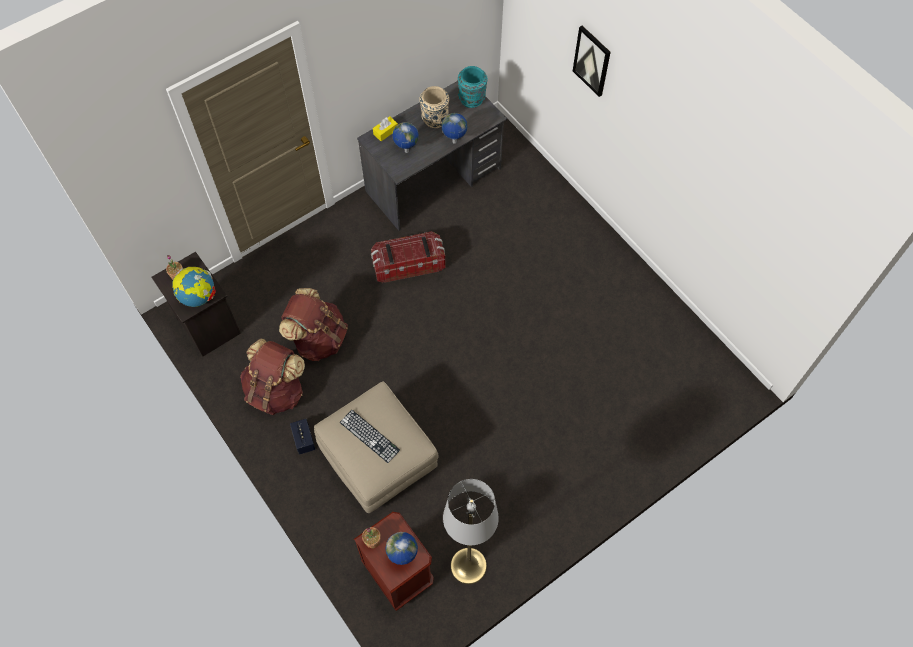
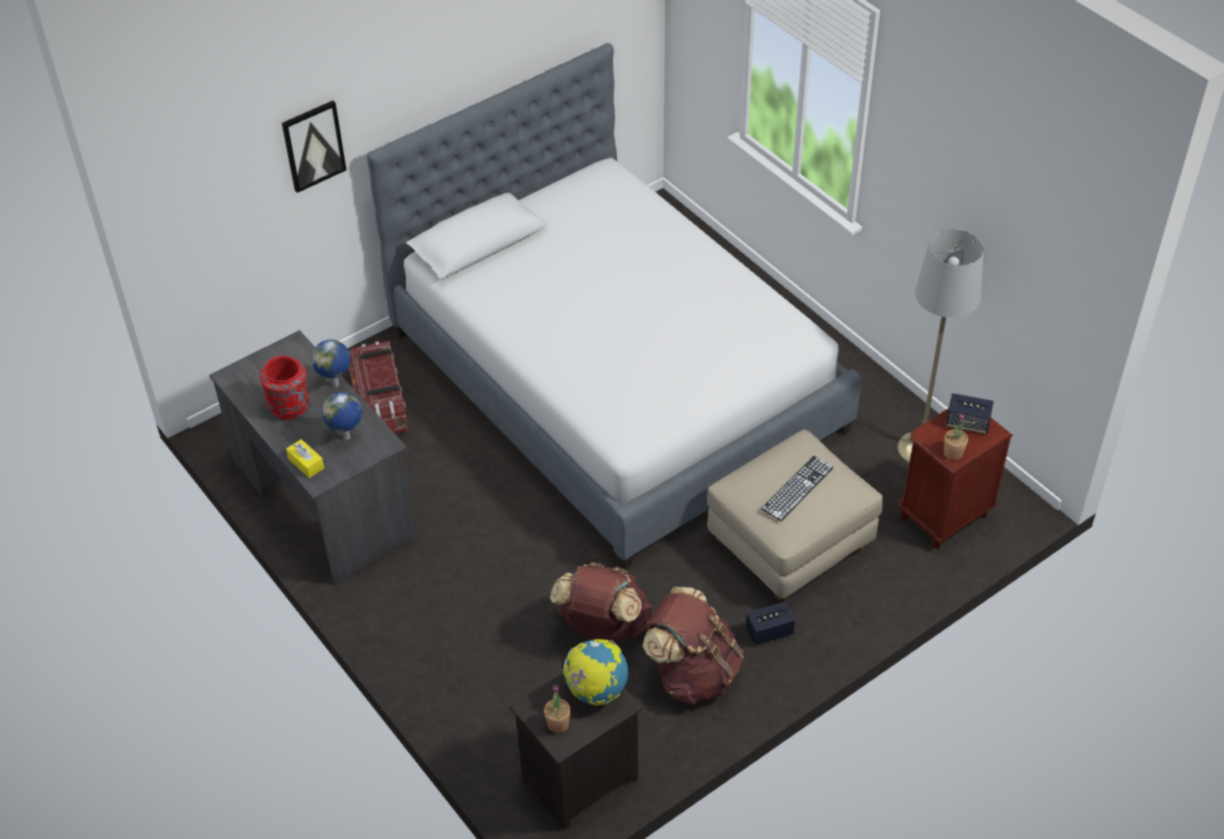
camera: 90 degrees left, 15 degrees down
storage box [371,231,446,283] -> storage box moved to [349,341,408,434]
globe [385,532,418,565] -> speaker [946,393,994,434]
beige vase [420,86,449,128] -> red vase [260,356,310,420]
turquoise vase [458,66,487,108] -> none
none -> bed [367,43,861,569]

